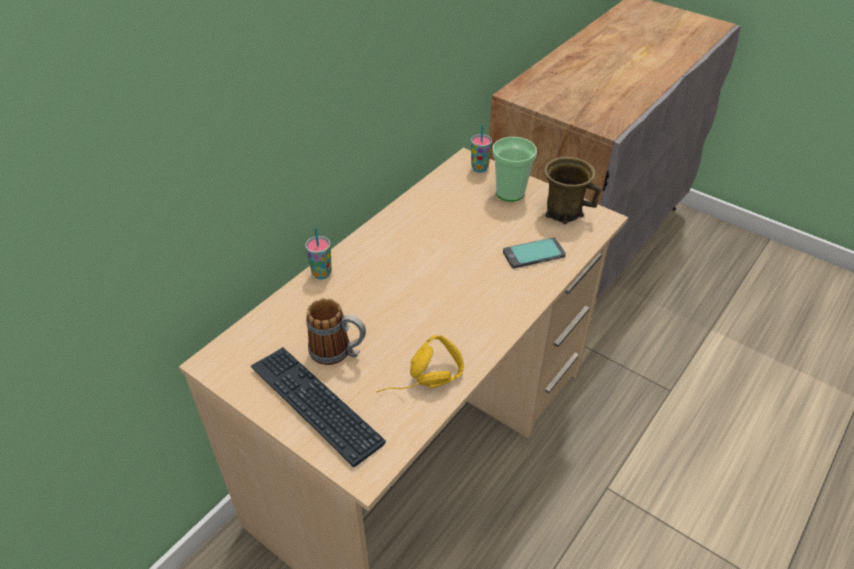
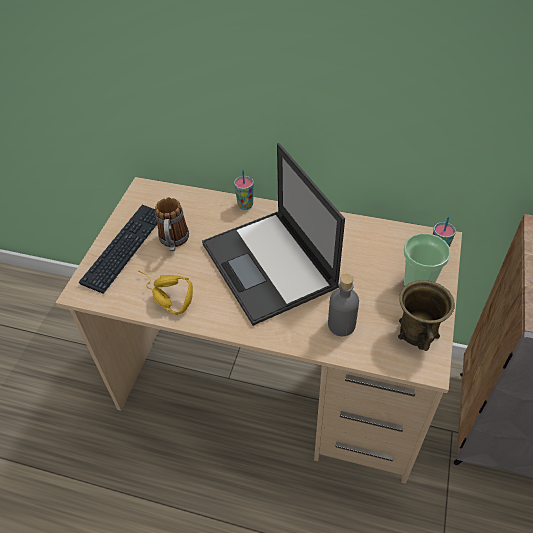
camera: 70 degrees right, 5 degrees up
phone [503,238,566,268] -> grey bottle [328,274,359,336]
none -> laptop [202,143,345,326]

